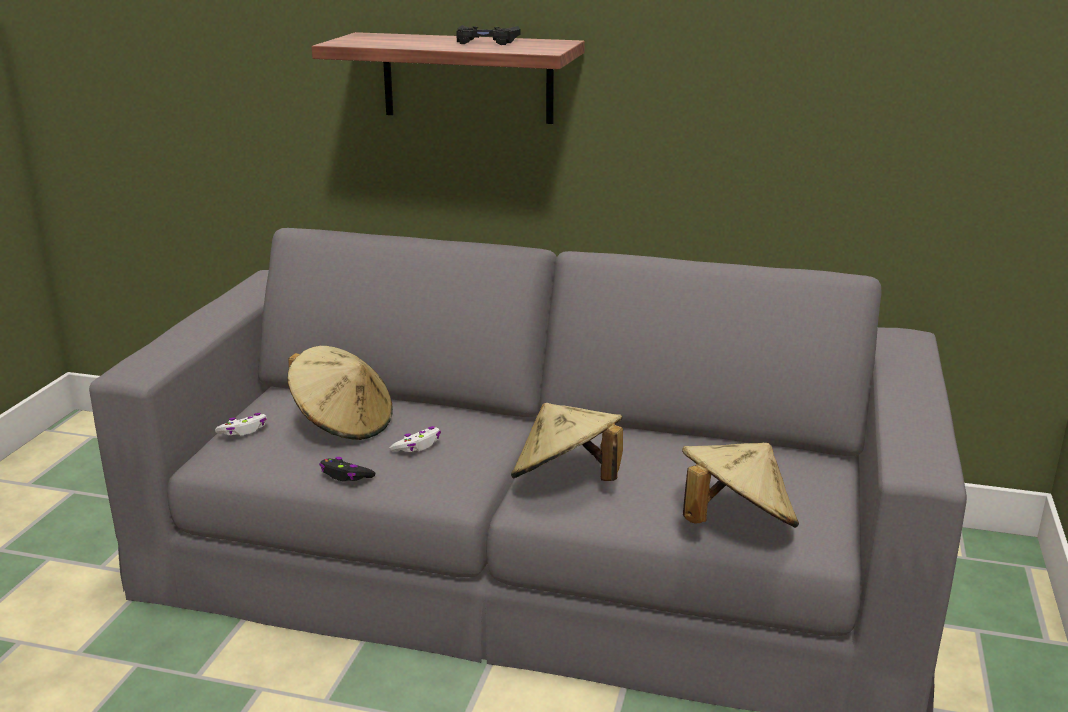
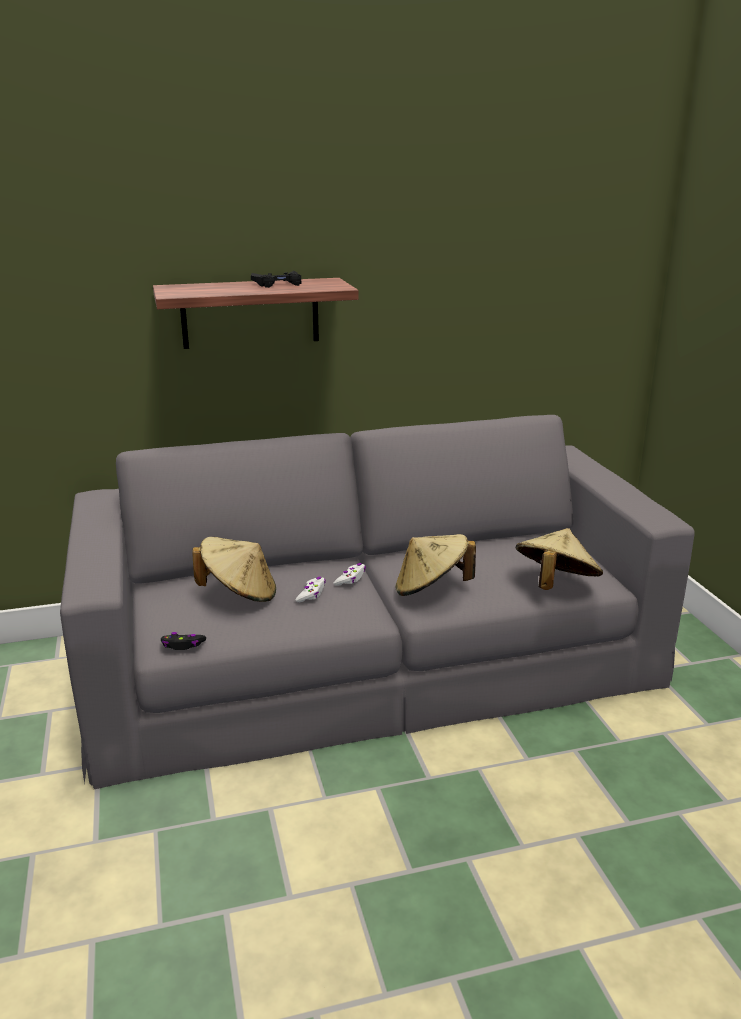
camera: 30 degrees left, 0 degrees up
white game controller [215,413,267,435] -> white game controller moved to [334,563,366,586]
black game controller [319,457,376,481] -> black game controller moved to [161,632,206,650]

